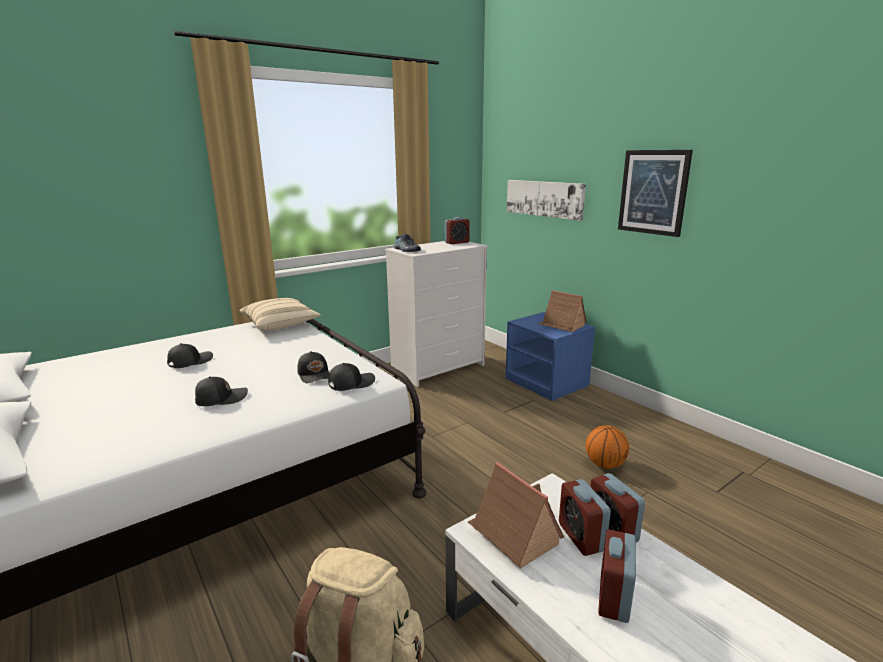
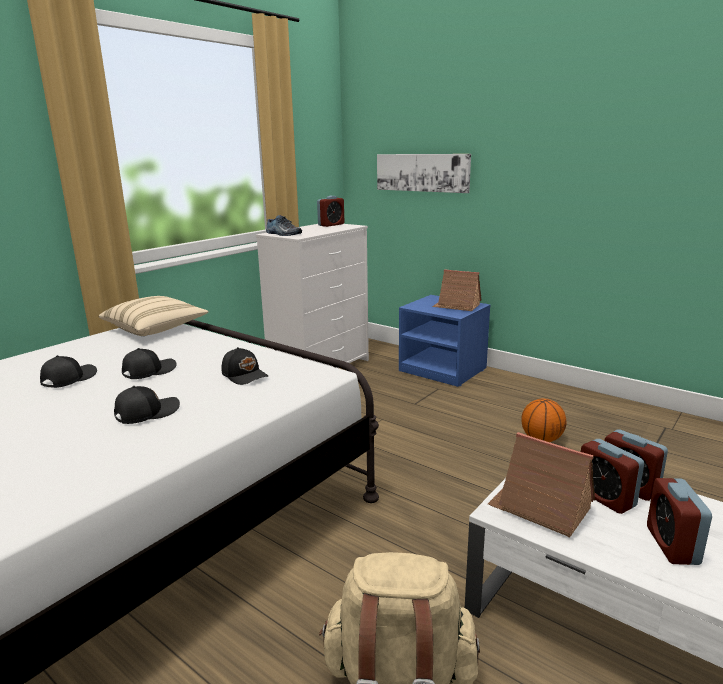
camera: 15 degrees left, 0 degrees up
black cap [328,363,375,391] -> black cap moved to [122,348,177,379]
picture [618,150,693,237] -> none

